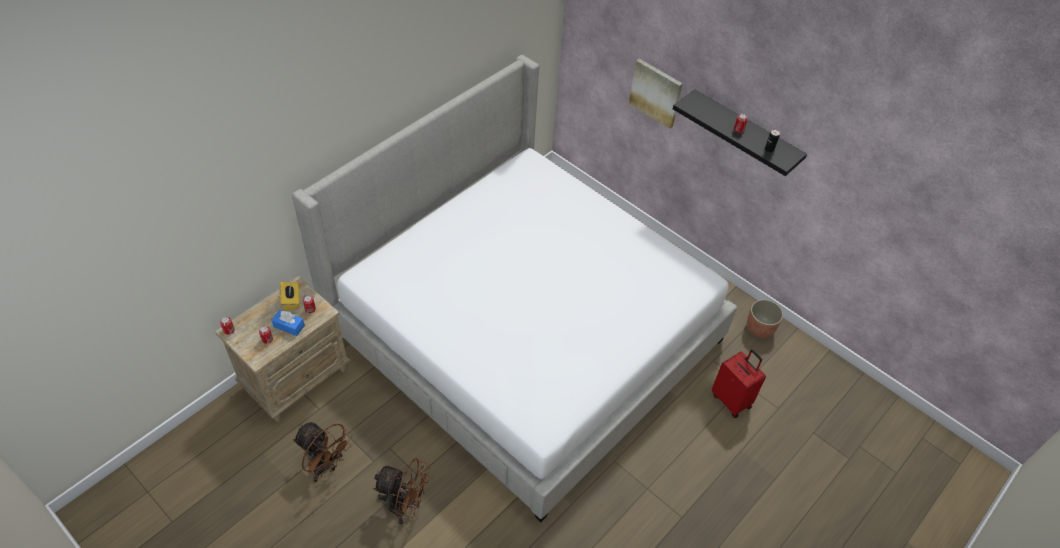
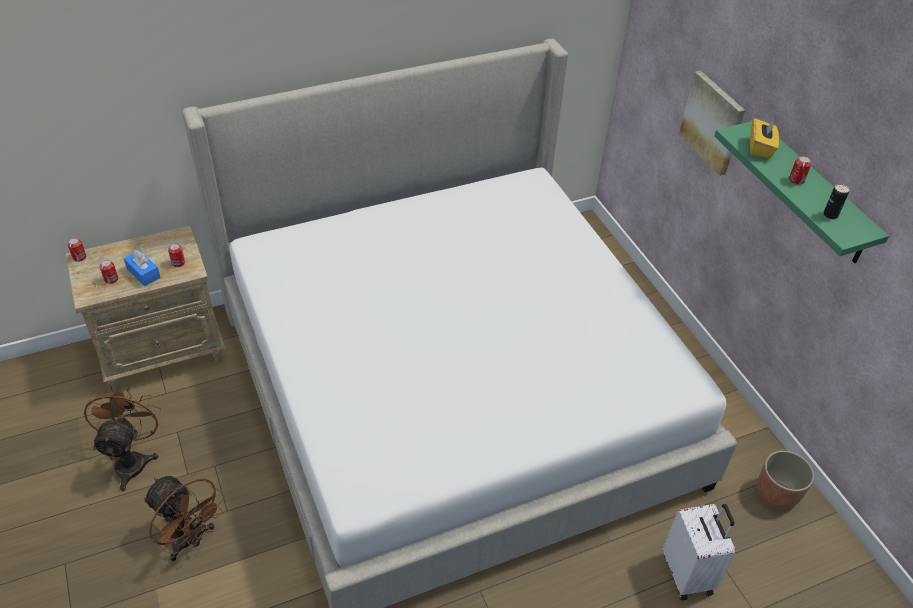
camera: 25 degrees right, 5 degrees down
yellow tissue box [280,282,299,310] -> yellow tissue box moved to [750,118,779,158]
brown fan [293,422,352,482] -> brown fan turned 150 degrees counterclockwise [84,384,161,491]
black shelf [673,89,807,176] -> green shelf [714,121,889,263]
red suitcase [712,349,766,418] -> white suitcase [663,504,735,600]

